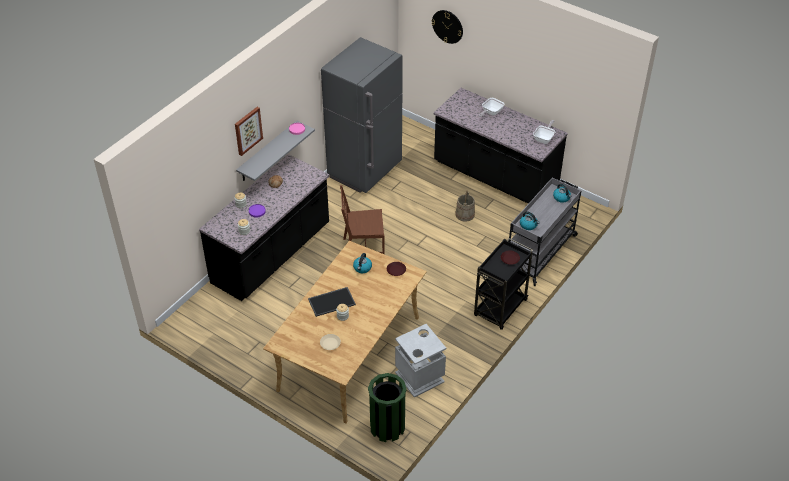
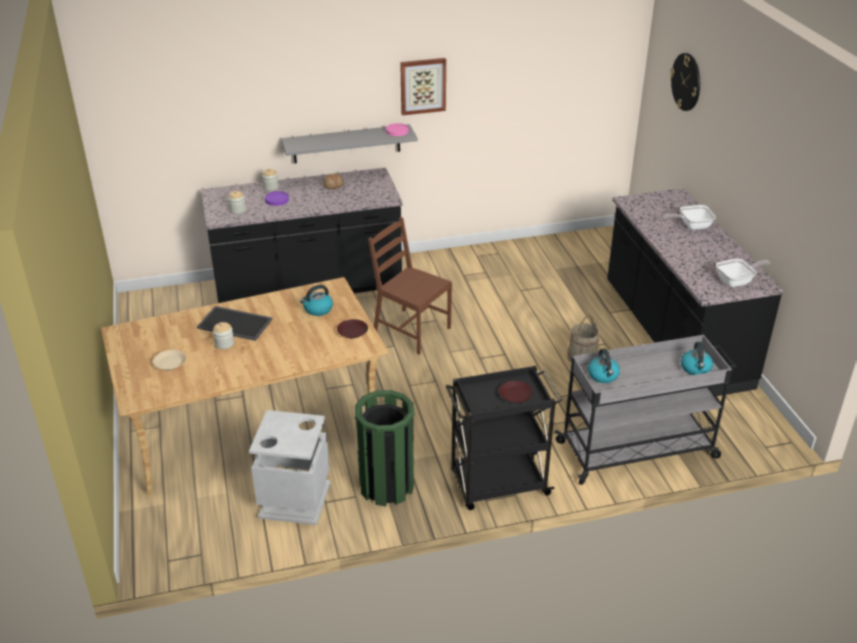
camera: 40 degrees right, 10 degrees down
picture [235,107,263,156] -> picture moved to [400,58,446,115]
grey fridge [321,37,403,193] -> none
green trash can [368,373,407,442] -> green trash can moved to [355,390,414,506]

